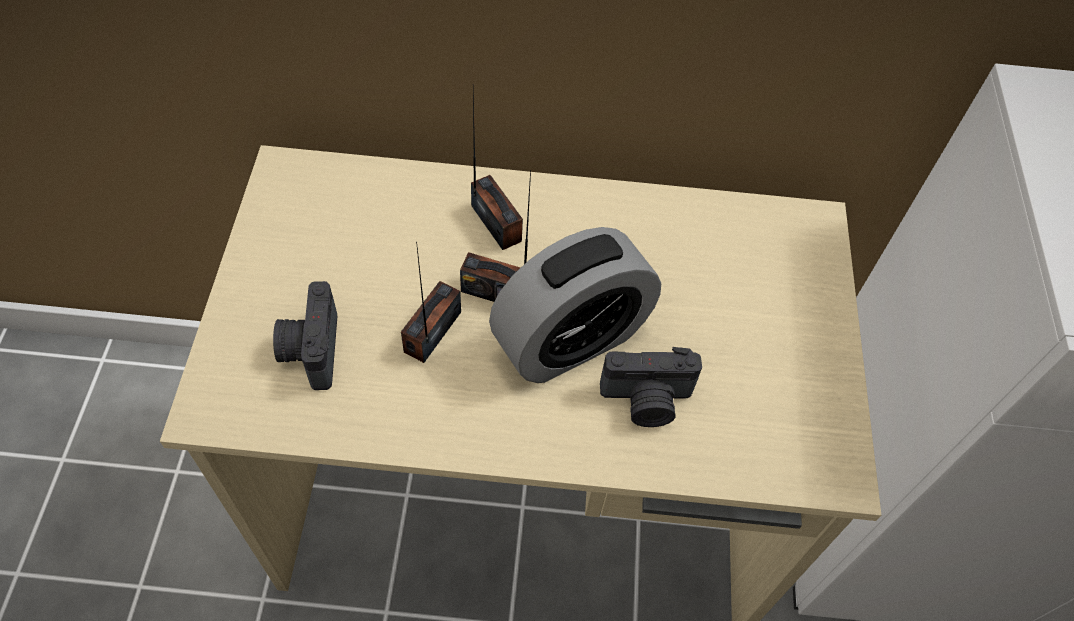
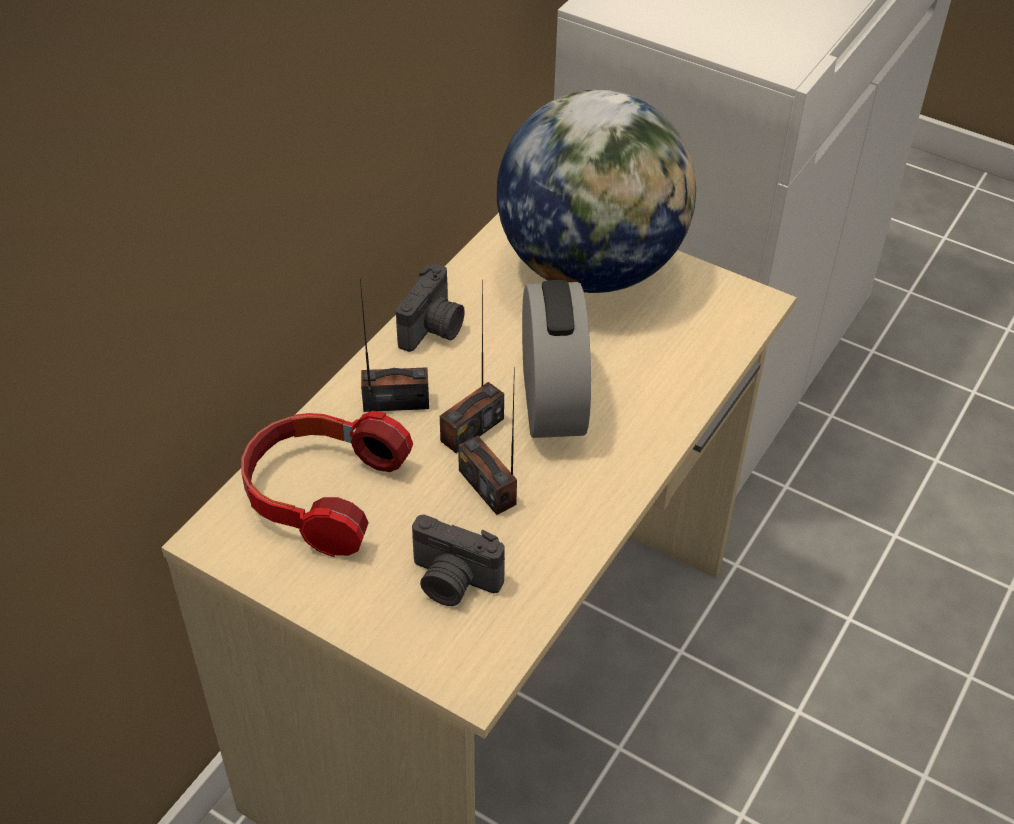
camera: 60 degrees left, 10 degrees down
camera [600,347,702,427] -> camera moved to [396,264,465,352]
none -> headphones [241,411,413,557]
none -> globe [497,90,696,293]

